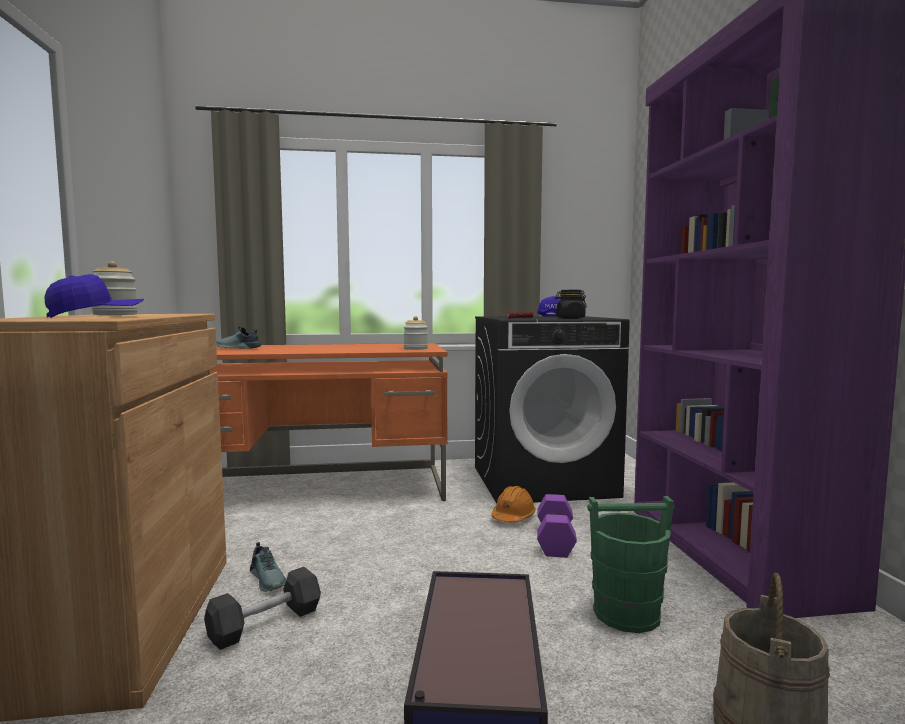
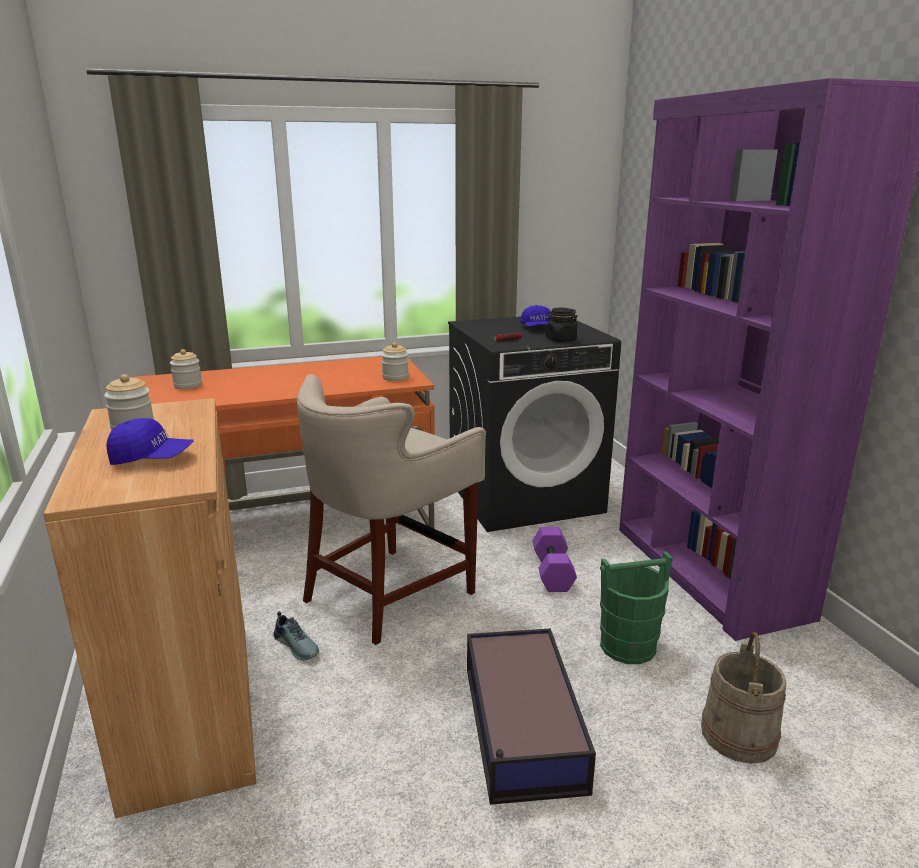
camera: 10 degrees left, 15 degrees up
blue cap [45,274,144,318] -> blue cap turned 45 degrees clockwise [106,418,194,465]
black dumbbell [204,567,321,650] -> none
shoe [216,326,261,349] -> jar [170,349,202,389]
orange hard hat [491,486,536,523] -> none
none -> beige stool [297,374,486,645]

